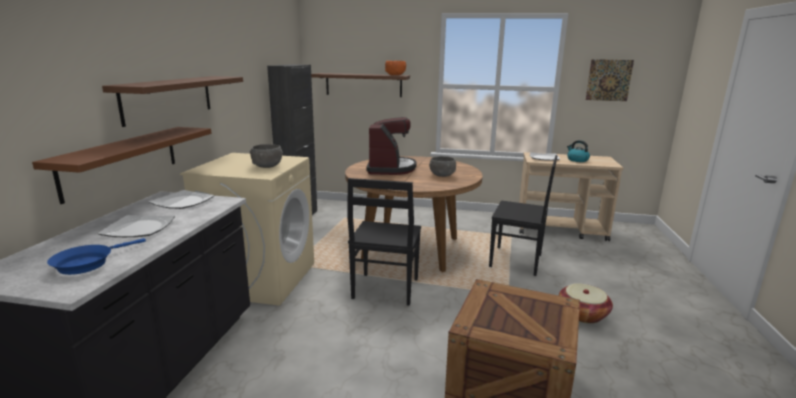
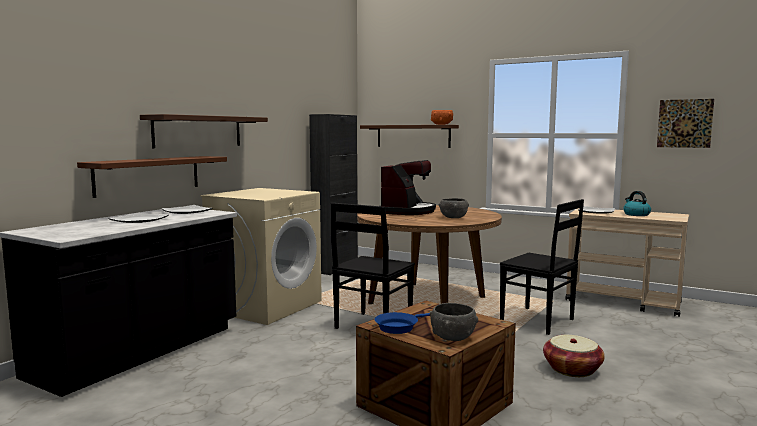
camera: 20 degrees right, 10 degrees down
blue frying pan [47,238,146,275] -> blue frying pan moved to [375,312,430,334]
grey bowl [250,144,283,168] -> grey bowl moved to [430,303,478,341]

